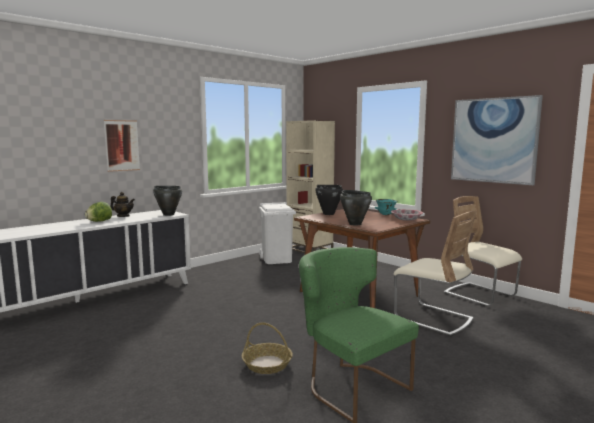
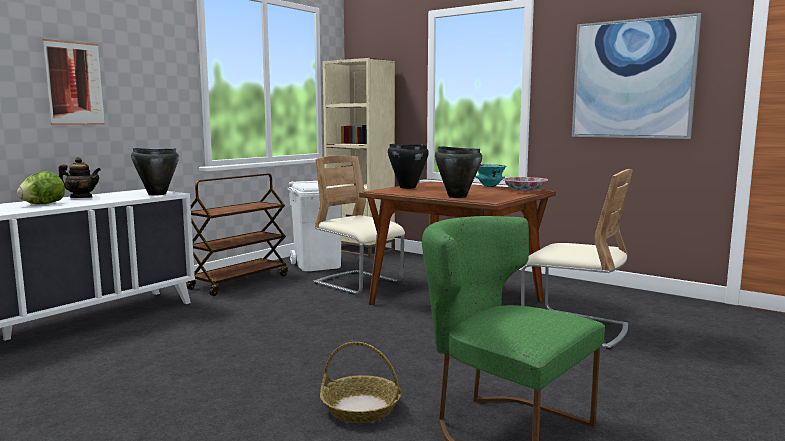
camera: 10 degrees left, 0 degrees up
beige chair [444,196,522,306] -> beige chair moved to [314,155,405,295]
none -> brown cart [187,174,288,296]

